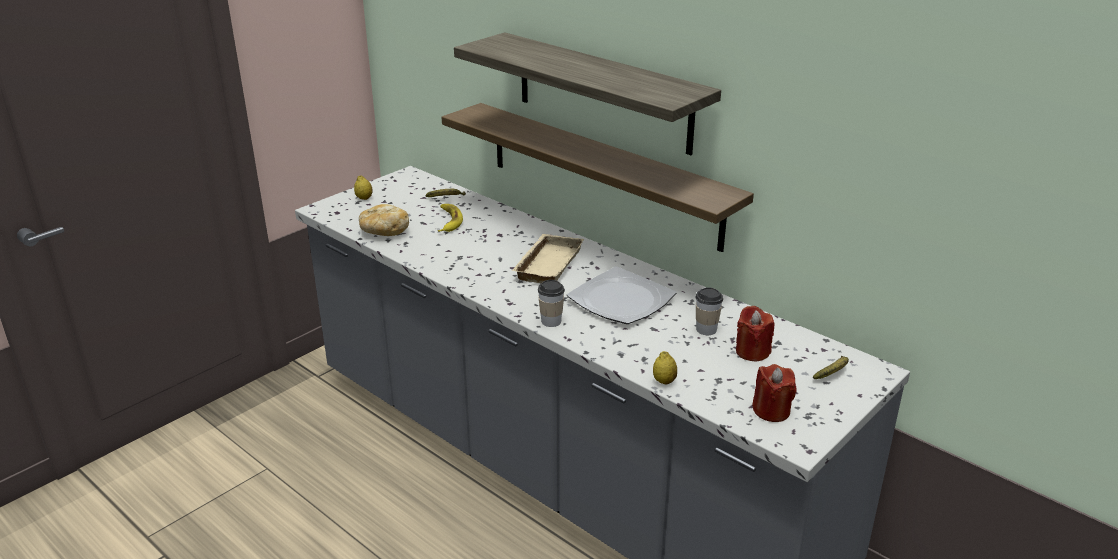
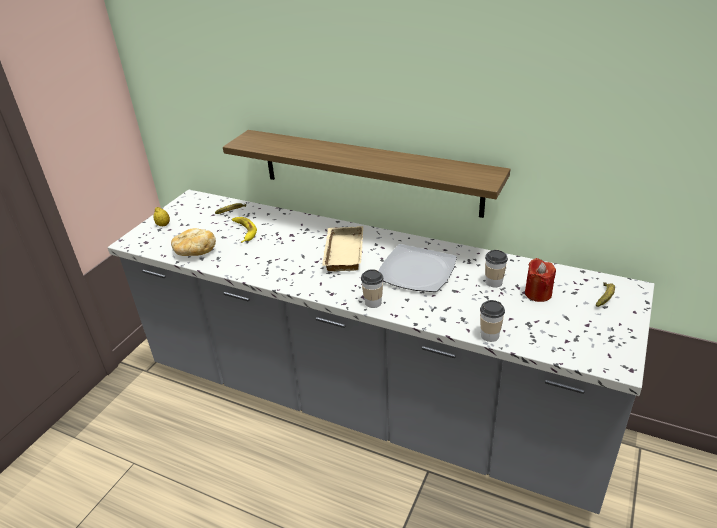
camera: 15 degrees left, 5 degrees up
shelf [454,32,721,155] -> none
lemon [653,351,677,384] -> cup [480,300,505,342]
red candle [752,364,796,422] -> none

